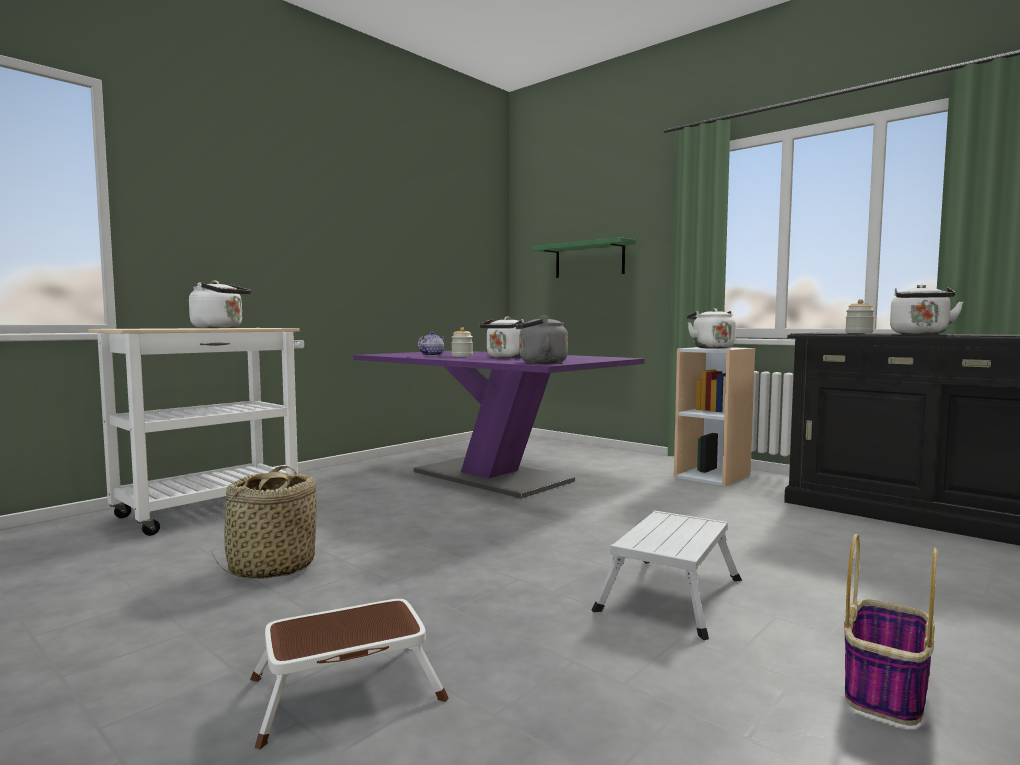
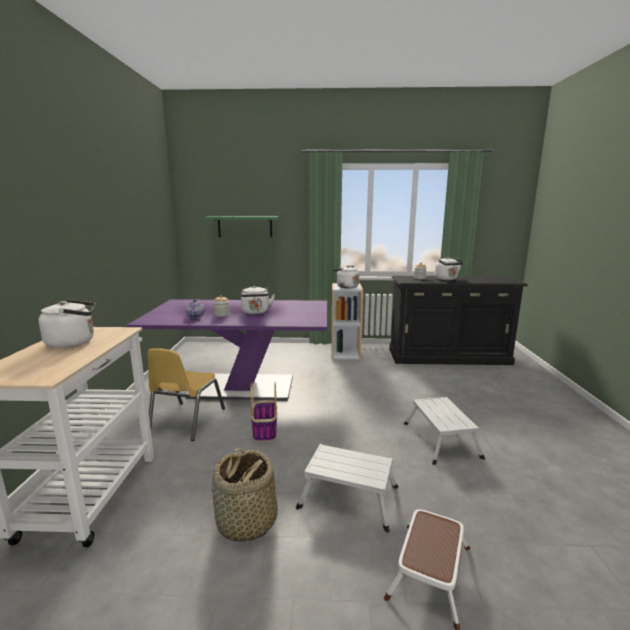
camera: 40 degrees left, 10 degrees up
grey kettle [515,315,568,364] -> none
basket [844,534,937,726] -> basket moved to [250,382,277,442]
none -> yellow chair [147,348,225,441]
none -> white step ladder [296,444,398,533]

